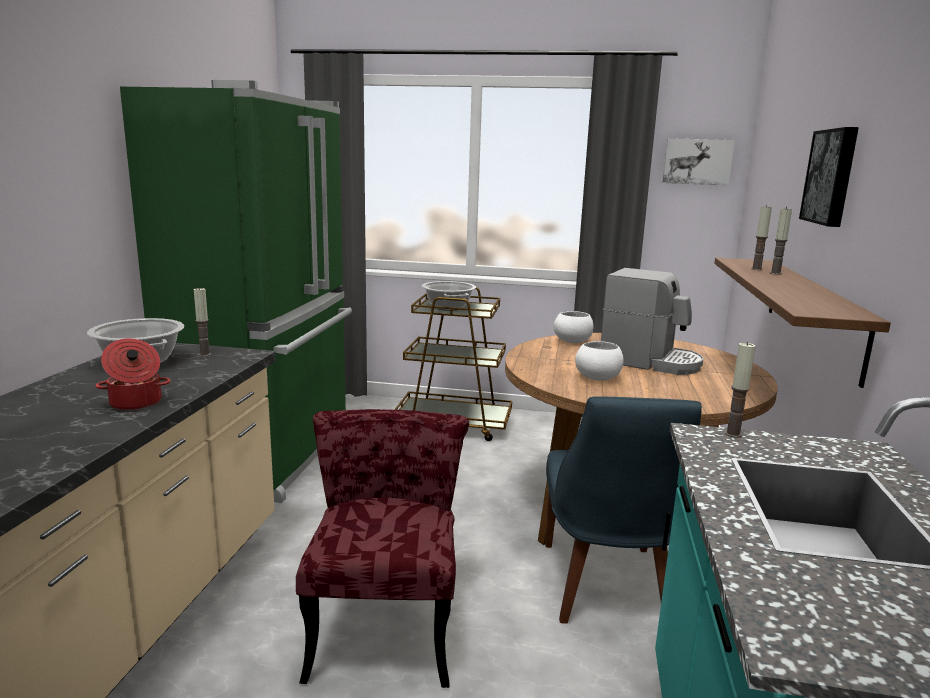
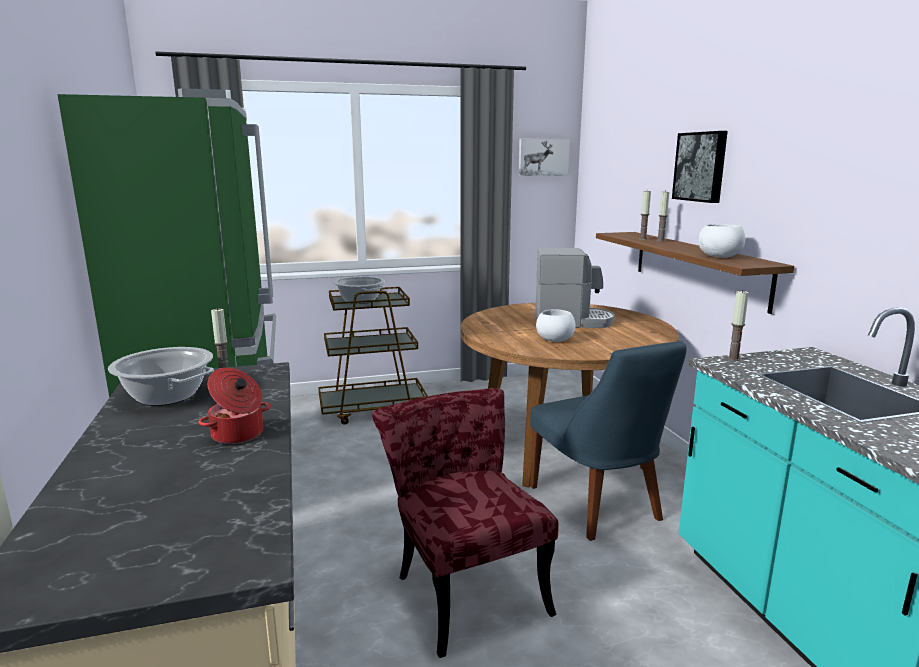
camera: 25 degrees left, 0 degrees up
white bowl [554,311,594,343] -> white bowl moved to [699,224,745,257]

